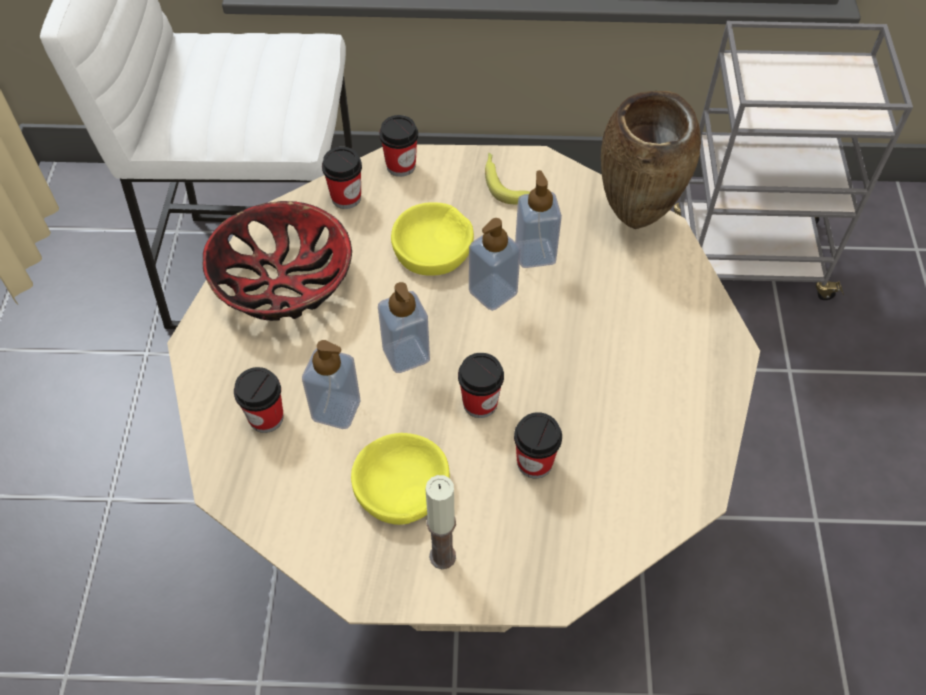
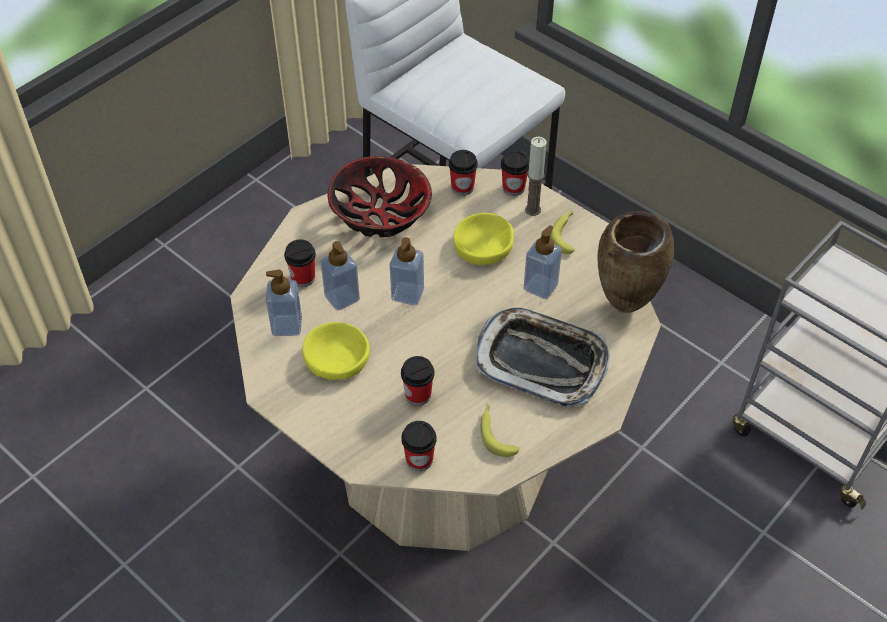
camera: 40 degrees right, 5 degrees down
candle [426,475,456,569] -> candle moved to [525,136,547,216]
cup [458,353,504,418] -> cup moved to [401,421,436,471]
soap dispenser [469,218,521,311] -> soap dispenser moved to [266,269,302,336]
none -> tray [477,307,610,407]
none -> banana [480,404,520,457]

